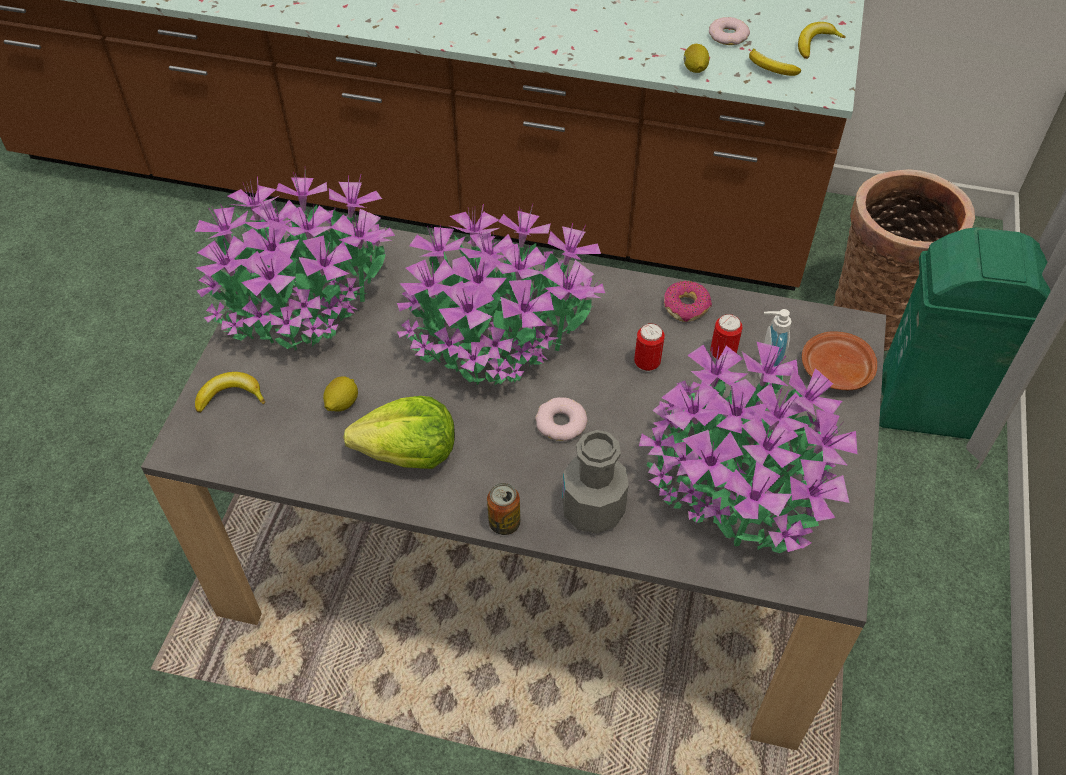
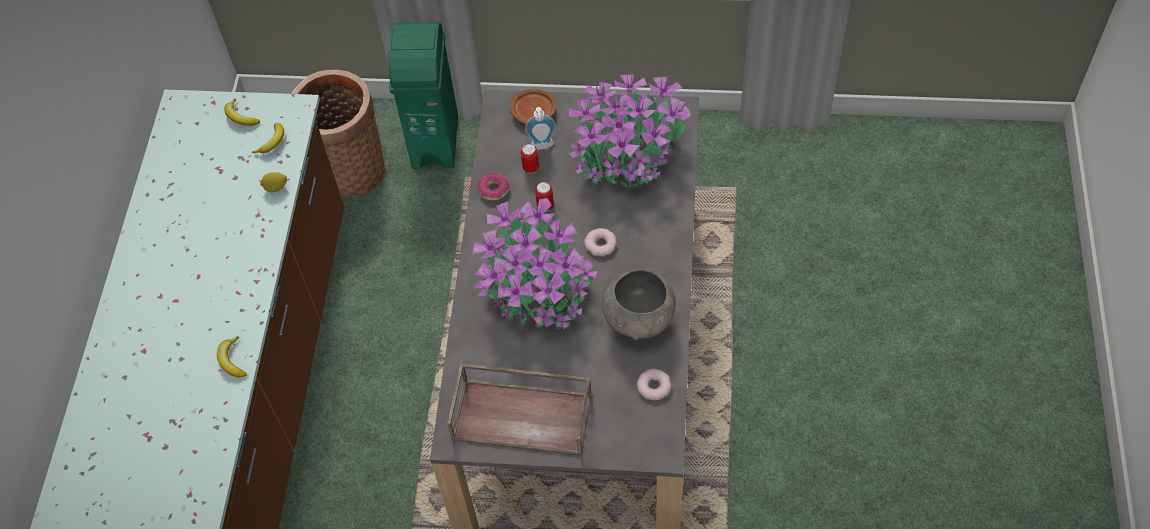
camera: 95 degrees left, 5 degrees up
potted plant [195,172,395,350] -> brown tray [447,363,592,456]
banana [195,372,265,413] -> banana moved to [217,336,247,377]
lemon [323,376,358,412] -> none
lettuce [343,396,455,469] -> grey bowl [603,269,676,340]
can [487,483,520,535] -> none
grey bottle [562,430,629,533] -> none
donut [709,17,750,45] -> donut moved to [637,368,671,400]

